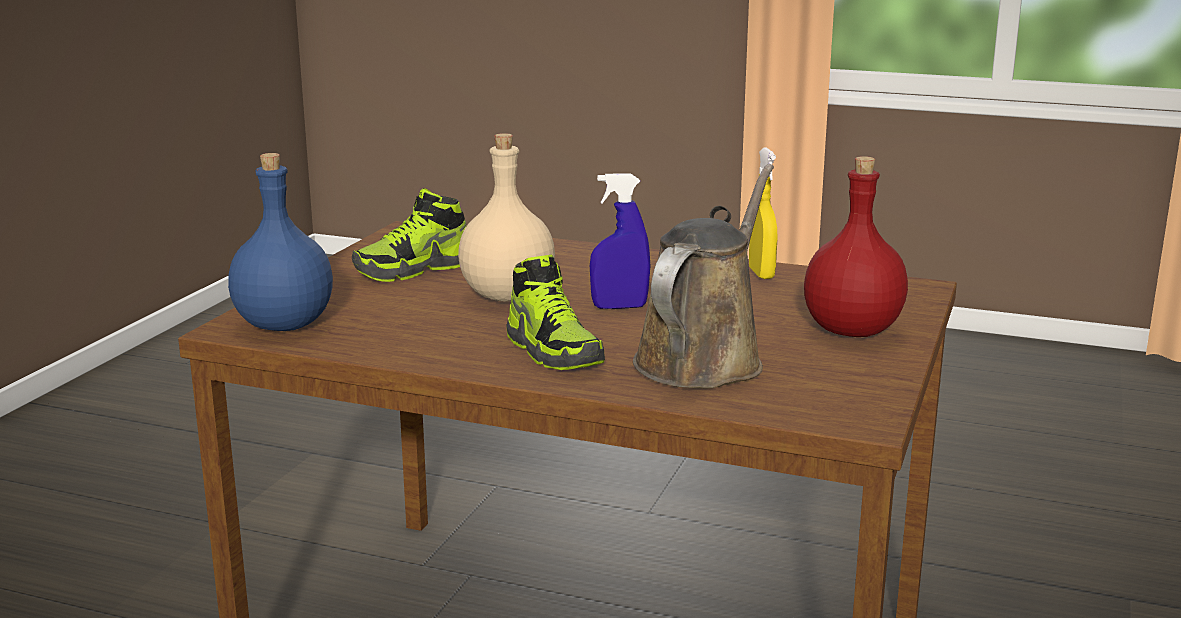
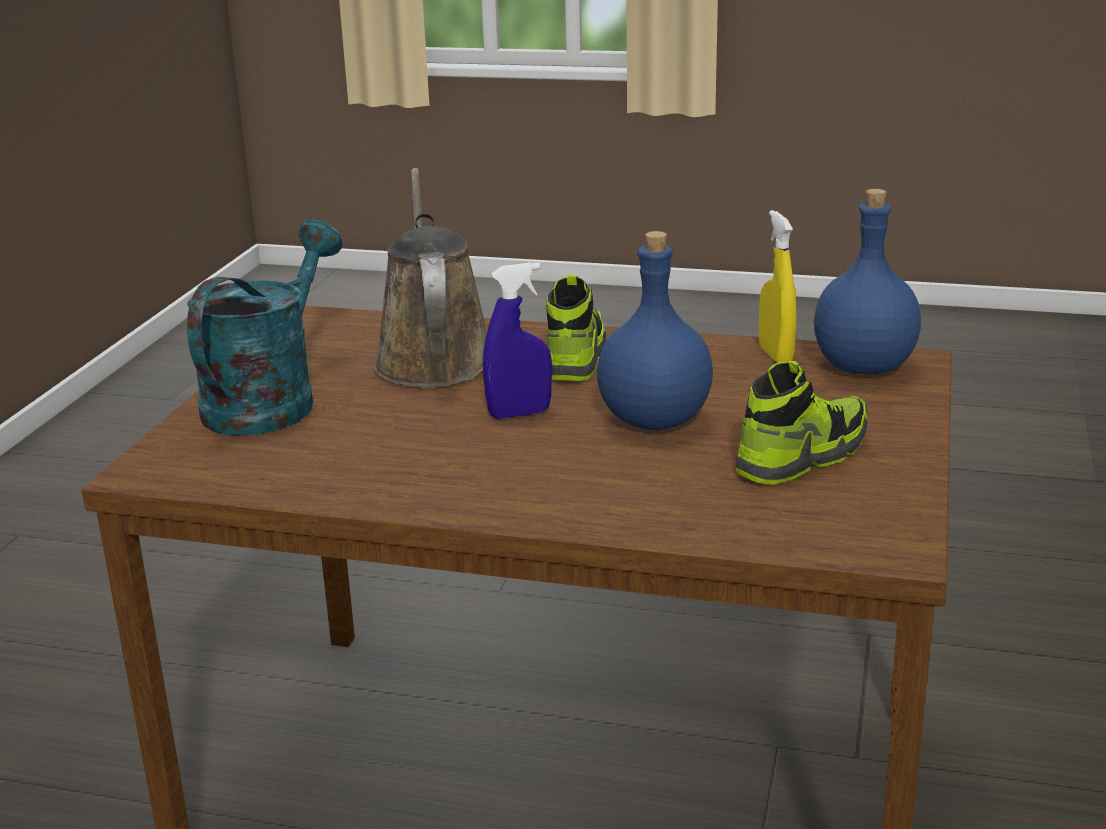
camera: 175 degrees right, 5 degrees up
beige bottle [458,133,555,302] -> blue bottle [597,231,713,431]
shoe [506,255,605,370] -> shoe turned 45 degrees clockwise [546,275,607,381]
brown watering can [633,164,774,388] -> brown watering can turned 150 degrees clockwise [373,168,487,388]
yellow spray bottle [749,148,777,279] -> yellow spray bottle moved to [759,210,797,363]
red bottle [804,156,908,337] -> turquoise watering can [187,219,343,435]

